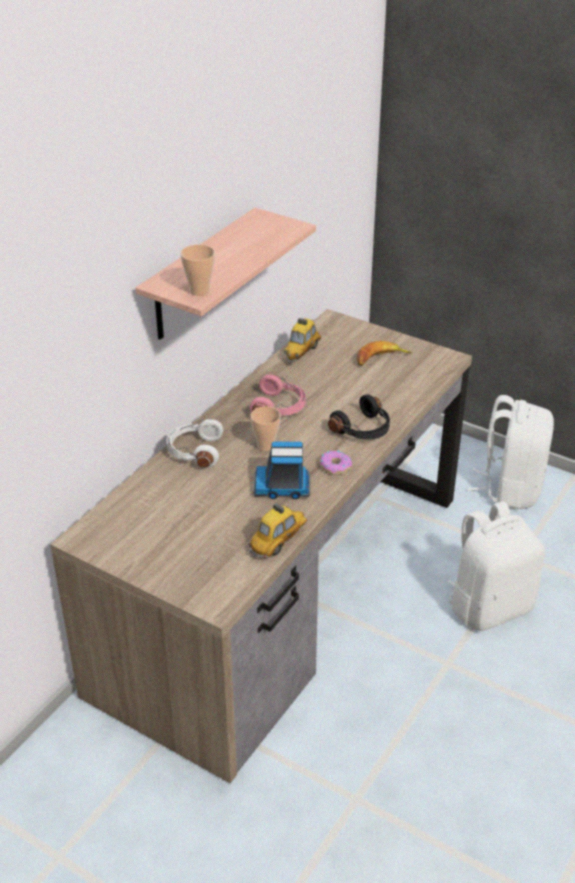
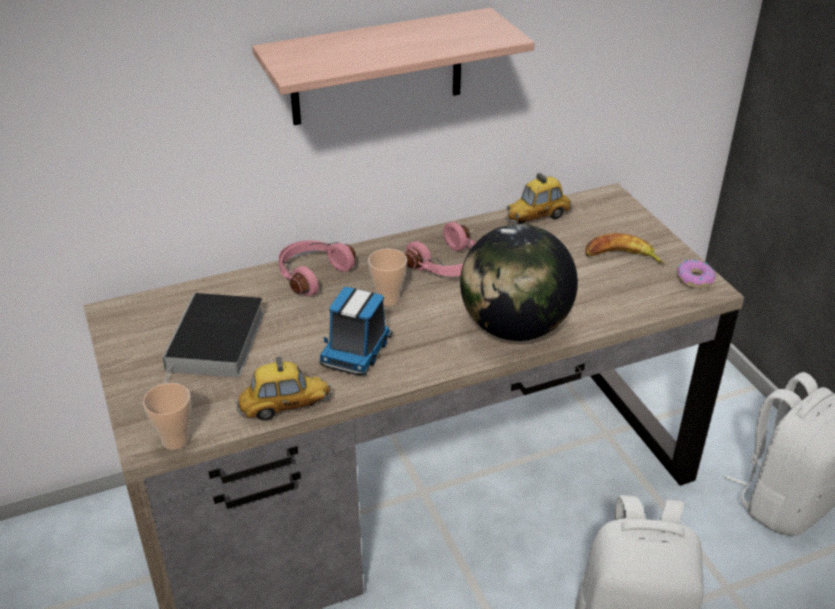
camera: 35 degrees right, 0 degrees up
white headphones [167,419,223,468] -> pink headphones [279,240,356,296]
cup [180,244,215,296] -> cup moved to [143,383,191,450]
toy truck [253,442,310,499] -> toy truck turned 105 degrees counterclockwise [319,287,392,375]
donut [320,450,352,475] -> donut moved to [677,260,716,288]
black headphones [328,394,390,439] -> globe [460,224,578,341]
none -> book [162,293,264,384]

